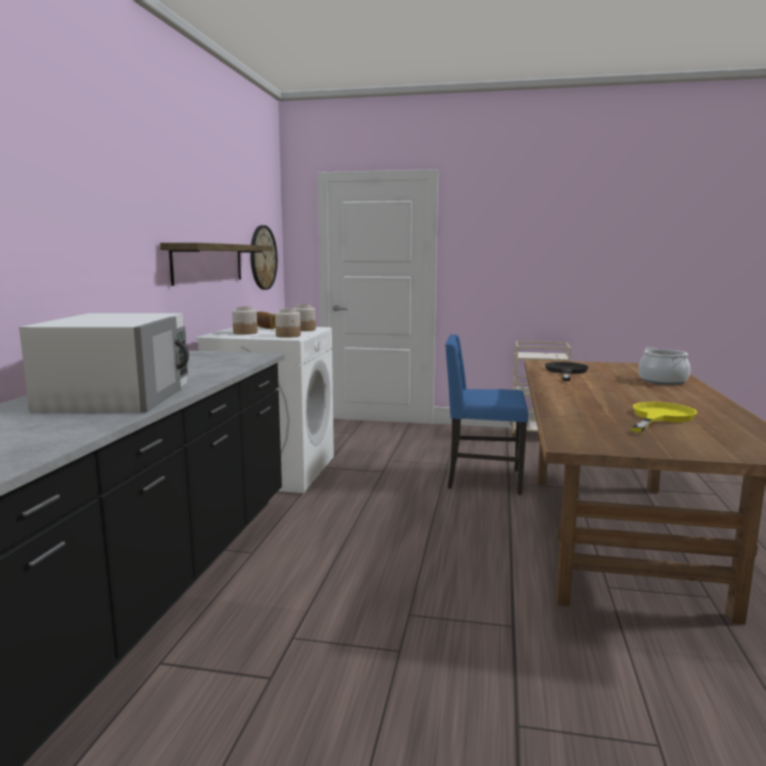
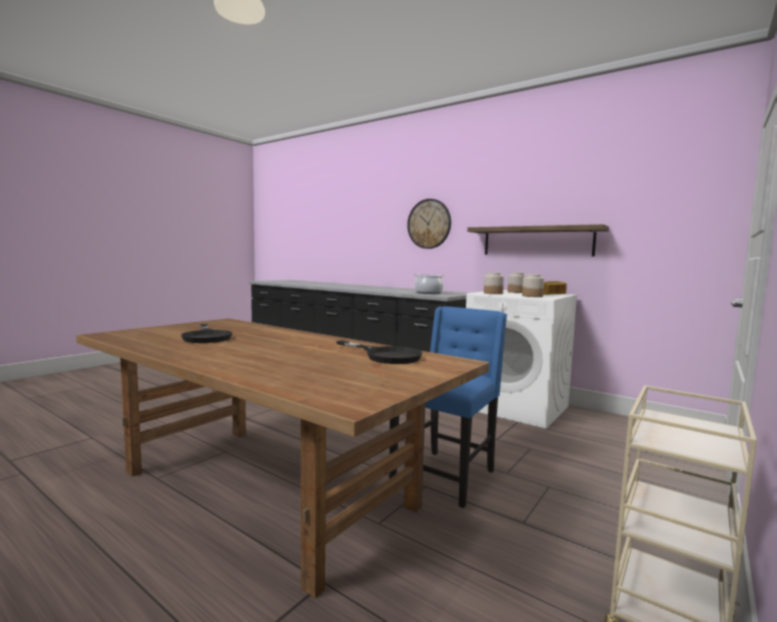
camera: 115 degrees right, 5 degrees down
white microwave [19,313,189,413] -> none
wall clock [250,225,278,290] -> wall clock moved to [407,199,451,249]
yellow frying pan [631,402,697,433] -> black frying pan [181,324,233,343]
cooking pot [638,347,691,385] -> cooking pot moved to [414,274,445,294]

